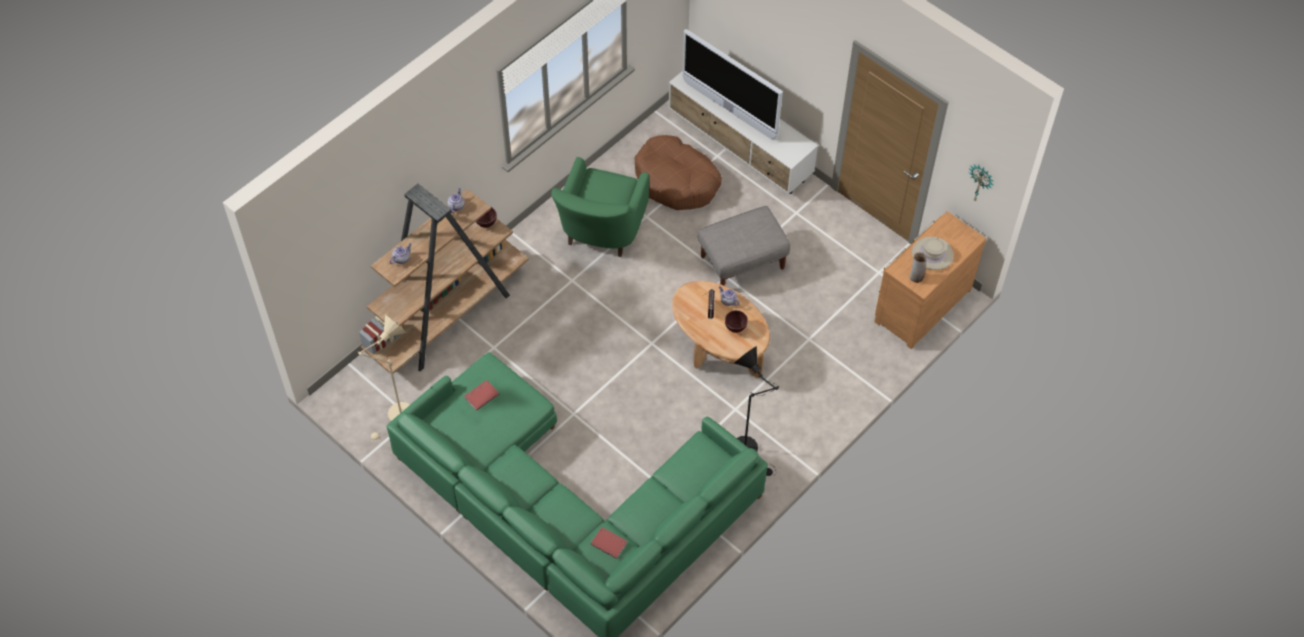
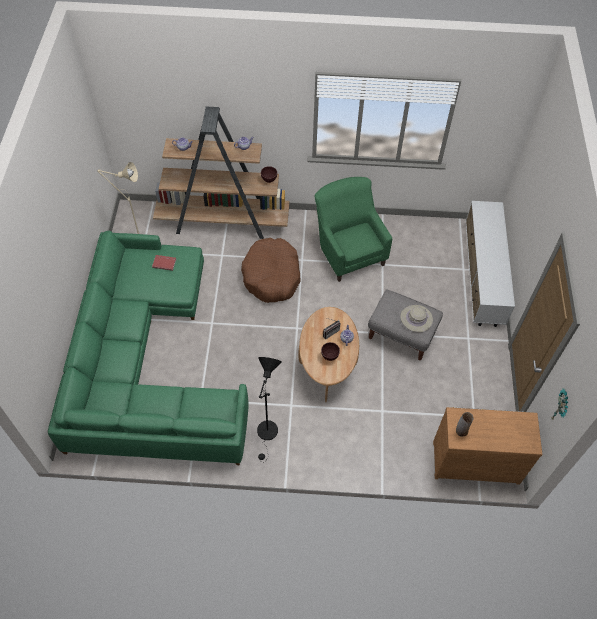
camera: 50 degrees right, 0 degrees up
green armchair [551,157,649,257] -> green armchair turned 90 degrees clockwise [315,177,392,282]
red book [591,527,628,559] -> none
brown dog bed [634,135,722,210] -> brown dog bed moved to [241,238,301,303]
television [682,29,783,139] -> none
beige hat [912,237,954,270] -> beige hat moved to [400,305,433,332]

